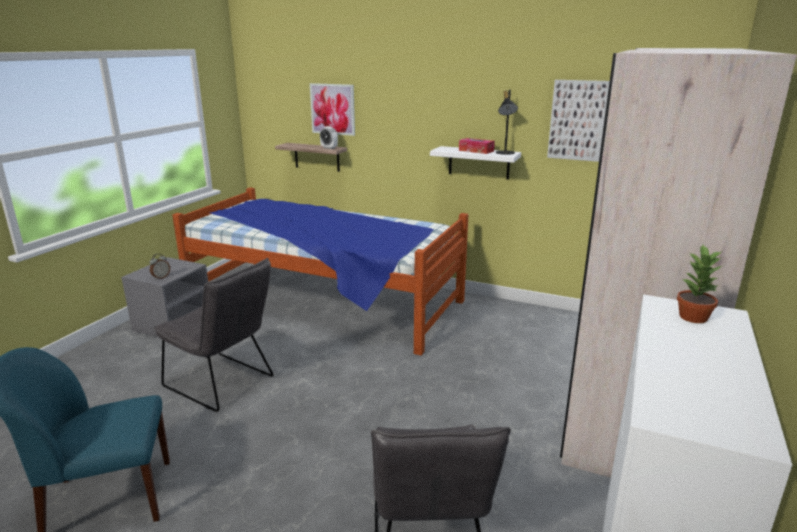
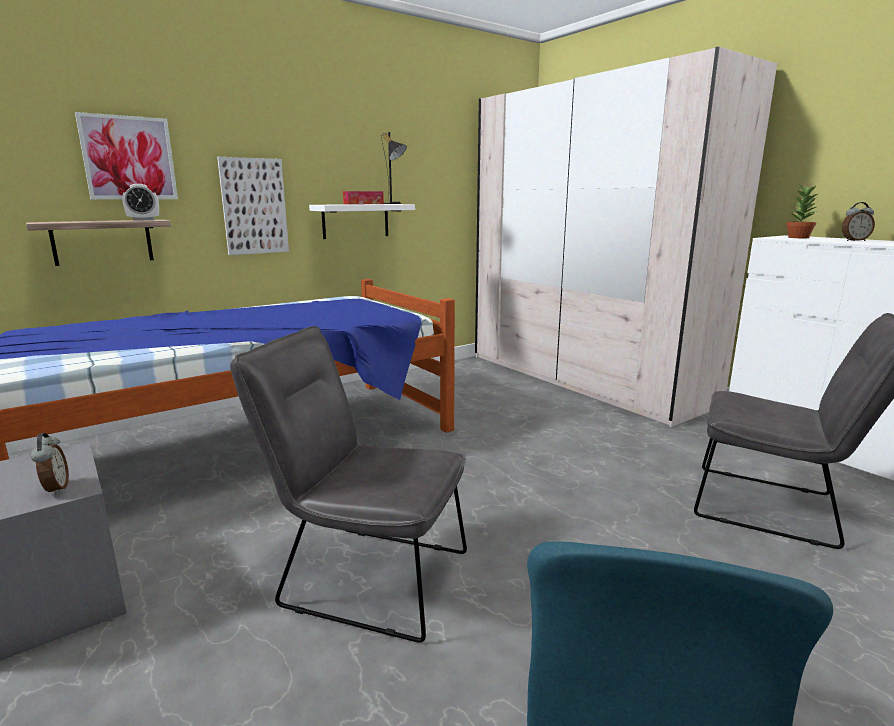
camera: 60 degrees left, 5 degrees down
grey chair [154,258,273,412] -> grey chair turned 135 degrees counterclockwise [230,326,467,643]
picture [547,80,610,162] -> picture moved to [217,157,289,255]
none -> alarm clock [842,202,875,241]

